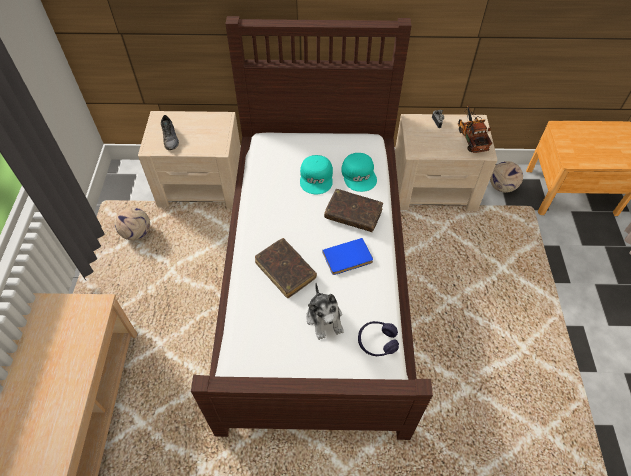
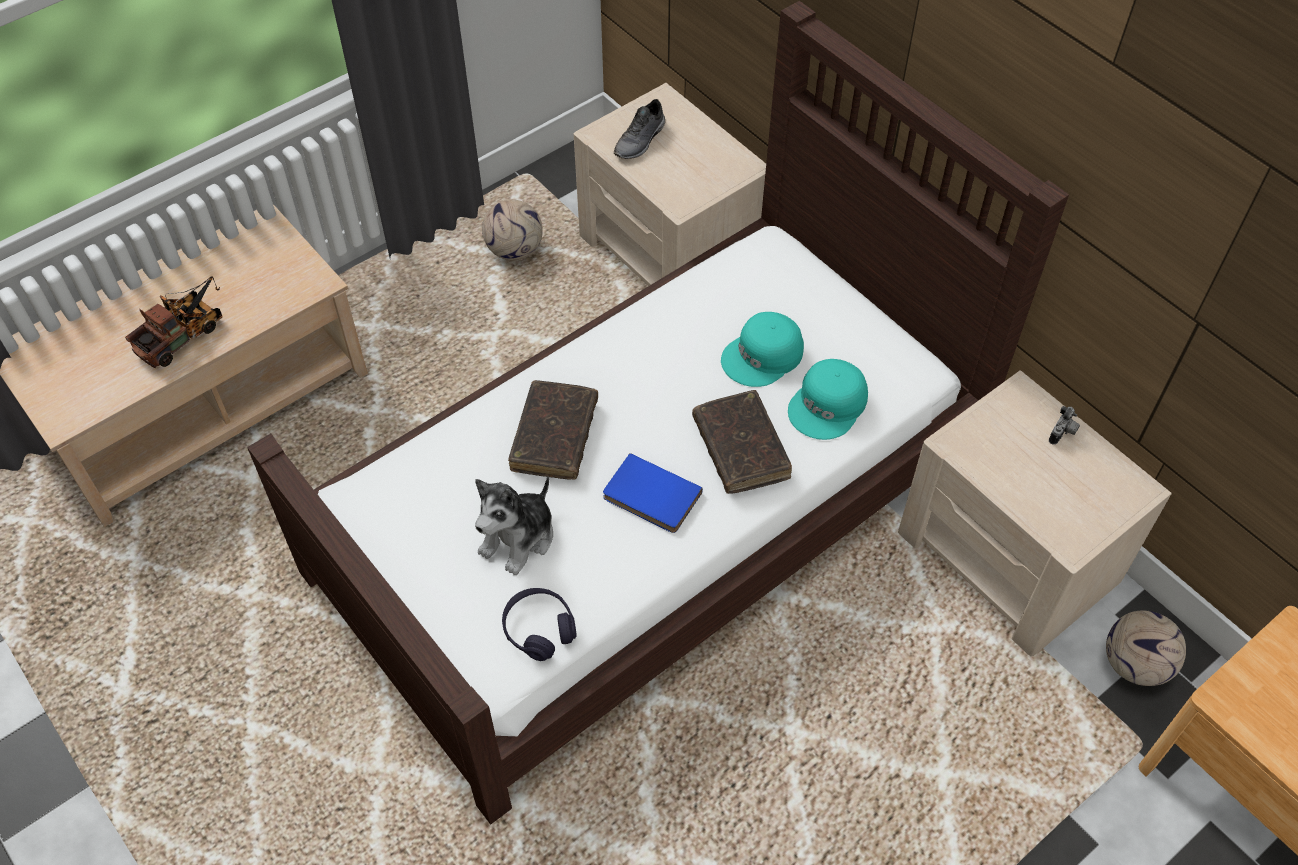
camera: 50 degrees right, 0 degrees up
toy truck [458,105,492,153] -> toy truck moved to [125,276,223,368]

